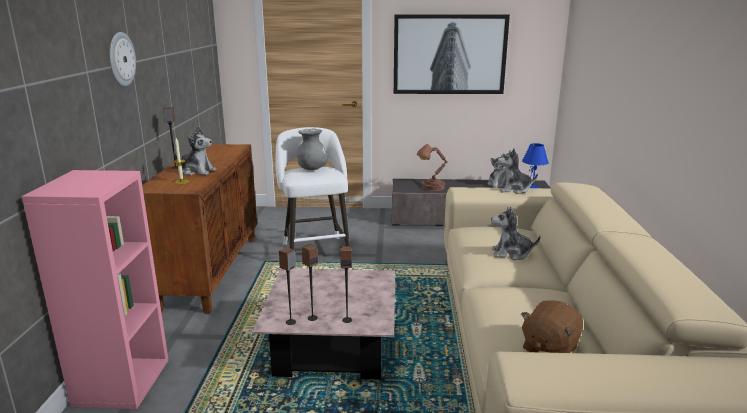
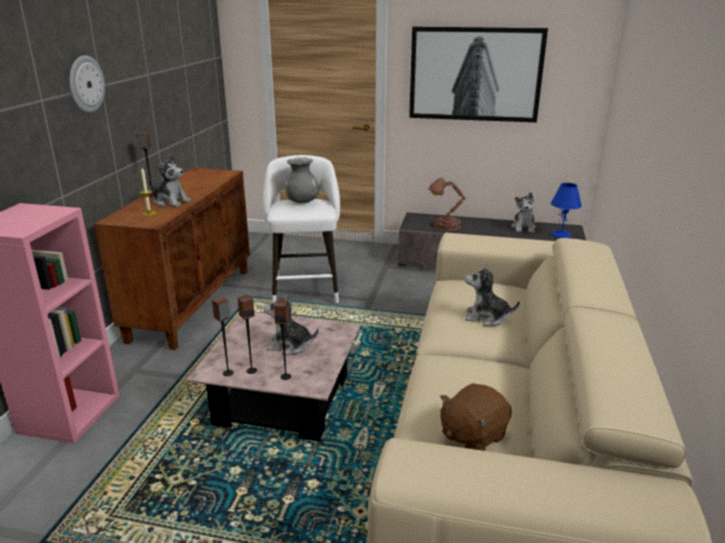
camera: 10 degrees right, 5 degrees up
plush toy [497,148,538,194] -> plush toy moved to [264,293,319,355]

